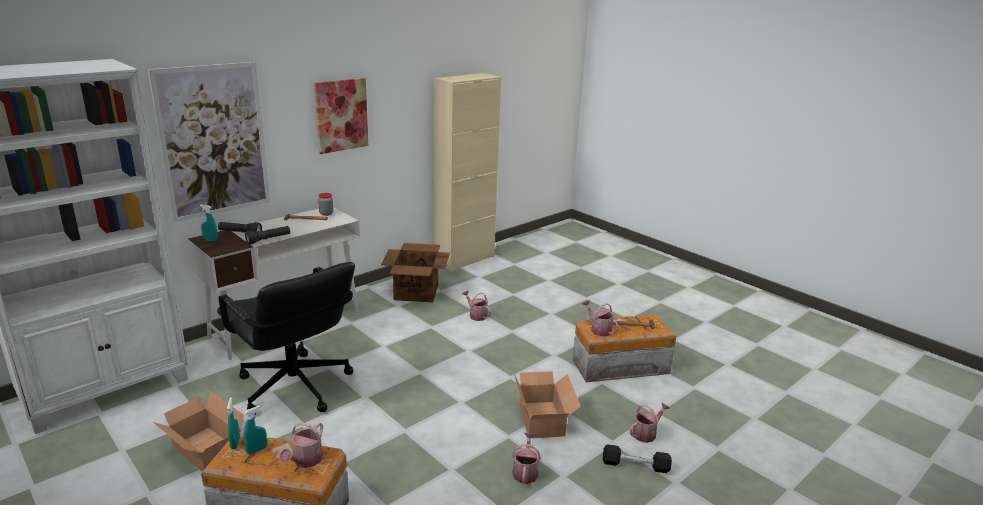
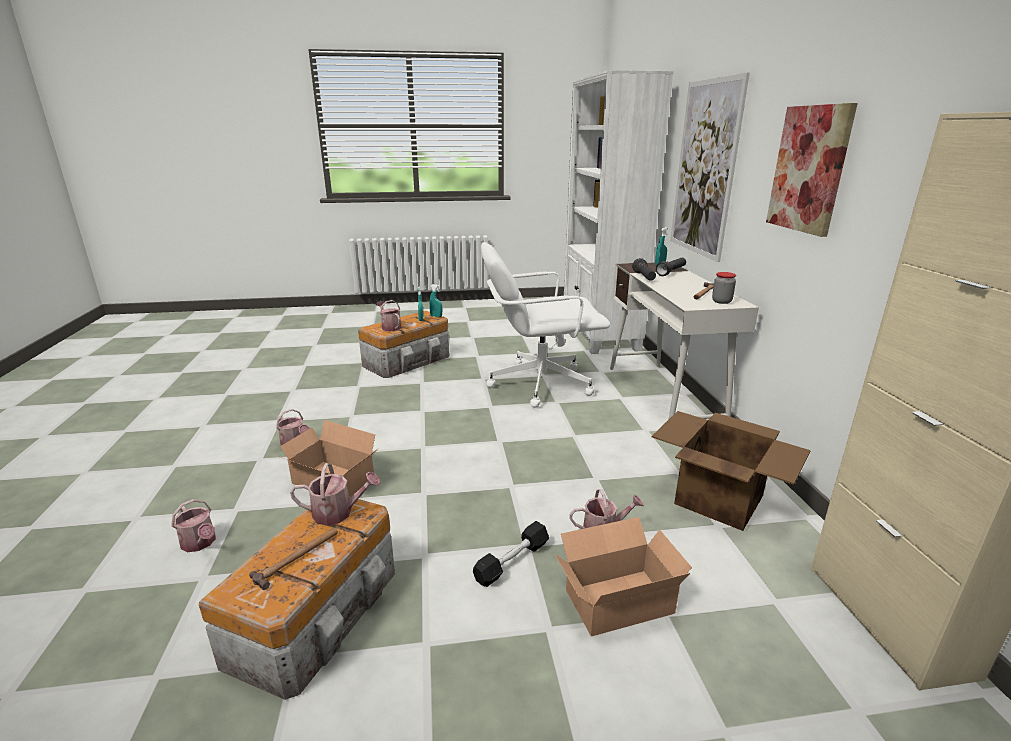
camera: 125 degrees right, 0 degrees up
cardboard box [153,391,244,472] -> cardboard box moved to [555,517,692,636]
black office chair [217,262,355,415] -> white office chair [481,242,610,408]
black dumbbell [603,444,672,473] -> black dumbbell moved to [473,521,549,587]
watering can [629,402,670,443] -> watering can turned 45 degrees counterclockwise [171,499,216,552]

